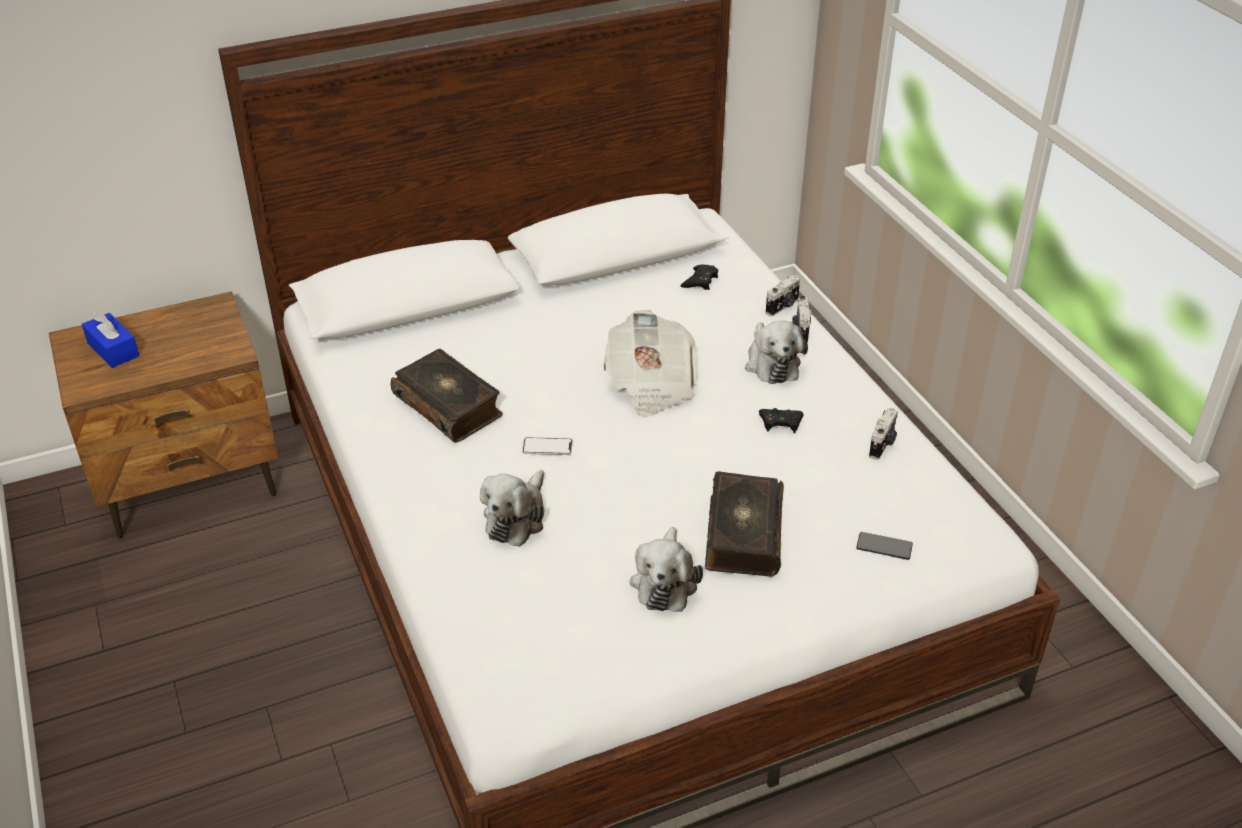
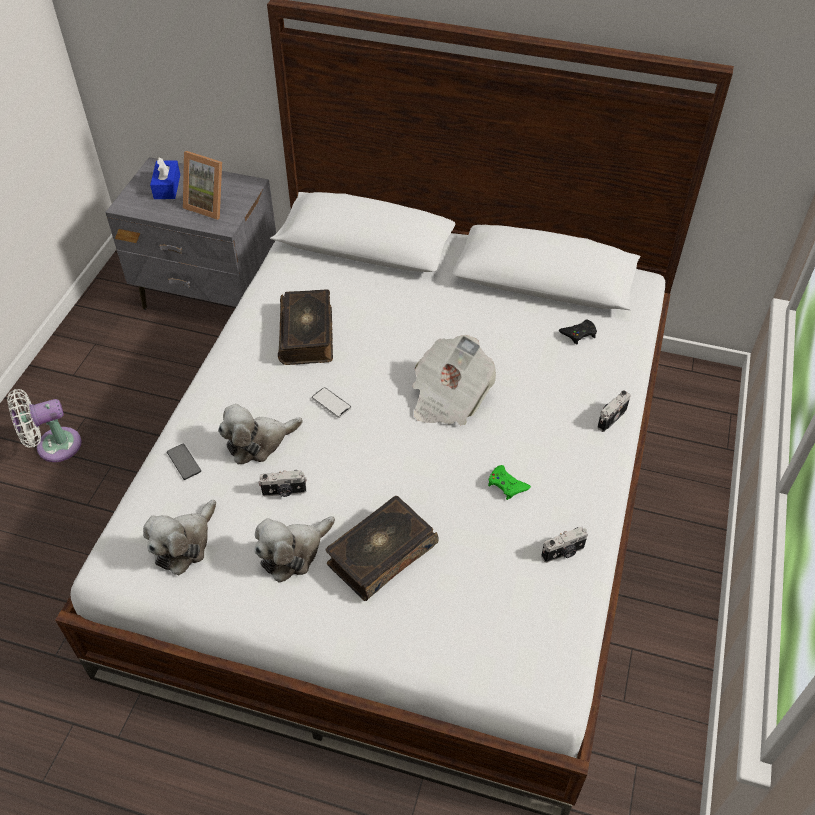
camera: 40 degrees right, 10 degrees up
brown nightstand [49,291,279,538] -> grey nightstand [105,157,276,310]
plush toy [745,321,808,384] -> plush toy moved to [143,499,216,575]
black game controller [759,408,804,433] -> green game controller [488,465,531,500]
camera [766,275,800,316] -> camera moved to [258,470,307,497]
phone [856,532,913,560] -> phone moved to [167,444,201,480]
none -> white fan [7,389,82,462]
none -> picture frame [183,151,222,220]

